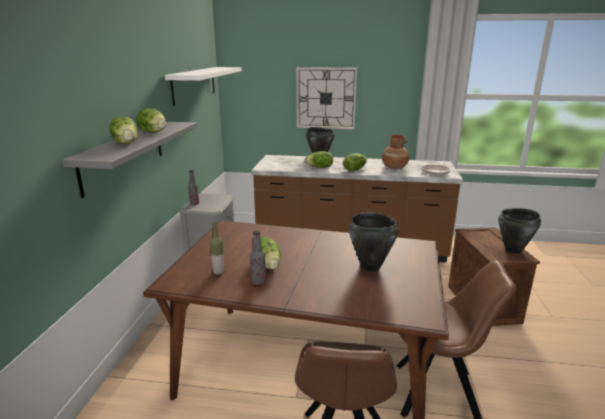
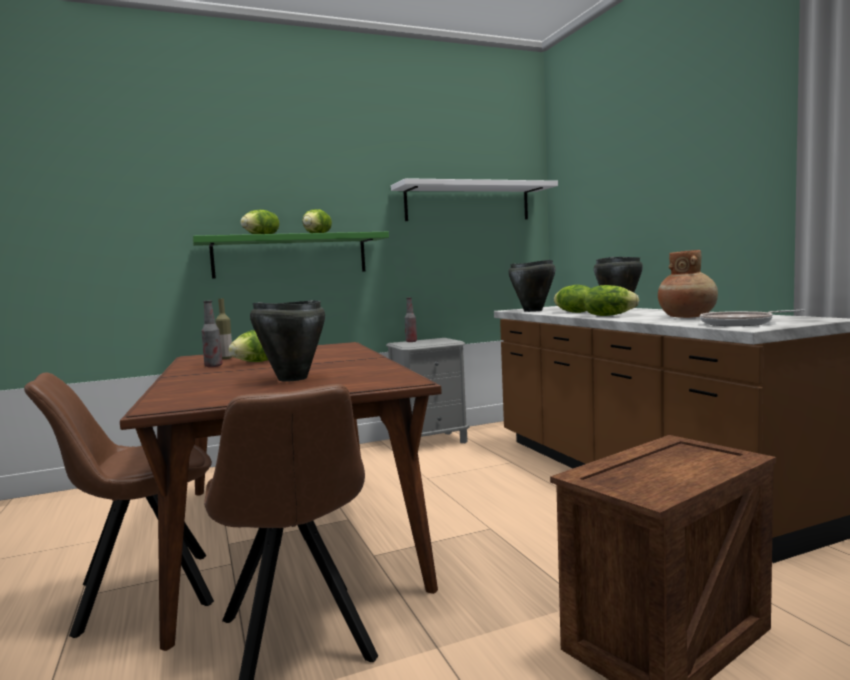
camera: 60 degrees right, 15 degrees down
grey shelf [62,122,197,198] -> green shelf [193,232,389,279]
wall clock [296,67,357,129] -> none
black cooking pot [498,208,541,254] -> black cooking pot moved to [508,260,556,312]

